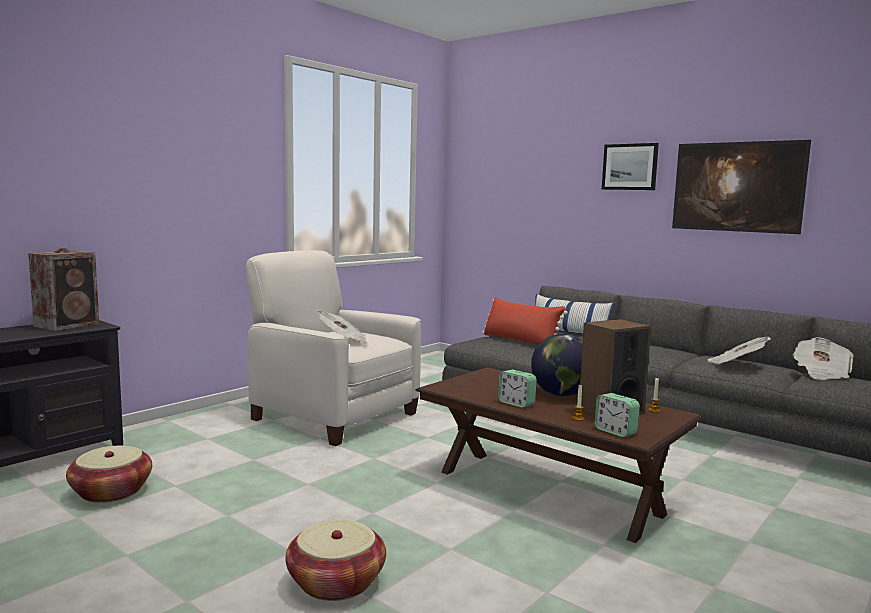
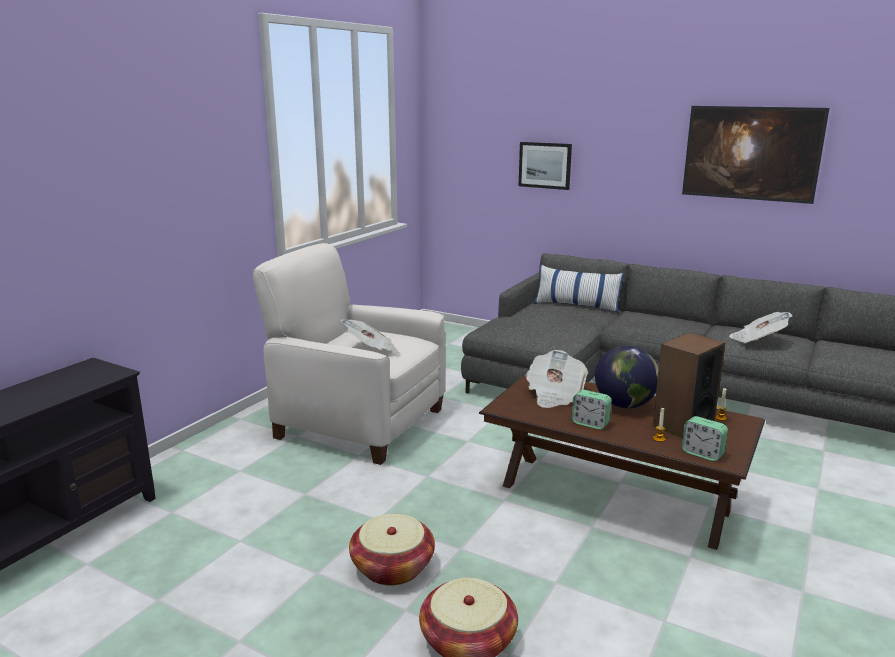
camera: 10 degrees left, 10 degrees up
speaker [28,248,99,331] -> none
basket [66,446,152,503] -> basket moved to [349,514,435,586]
red pillow [482,297,568,345] -> none
picture [602,143,659,190] -> picture moved to [519,142,572,190]
newspaper [793,337,854,380] -> newspaper moved to [526,350,588,408]

